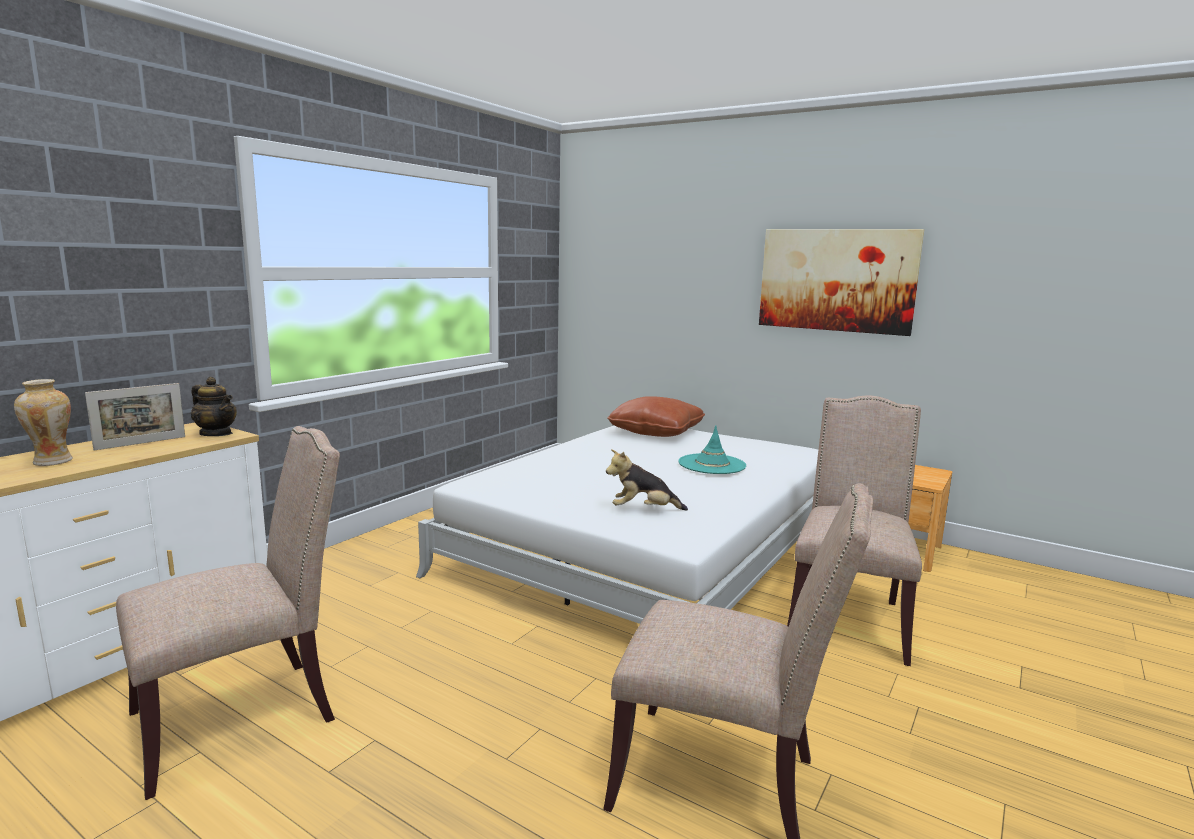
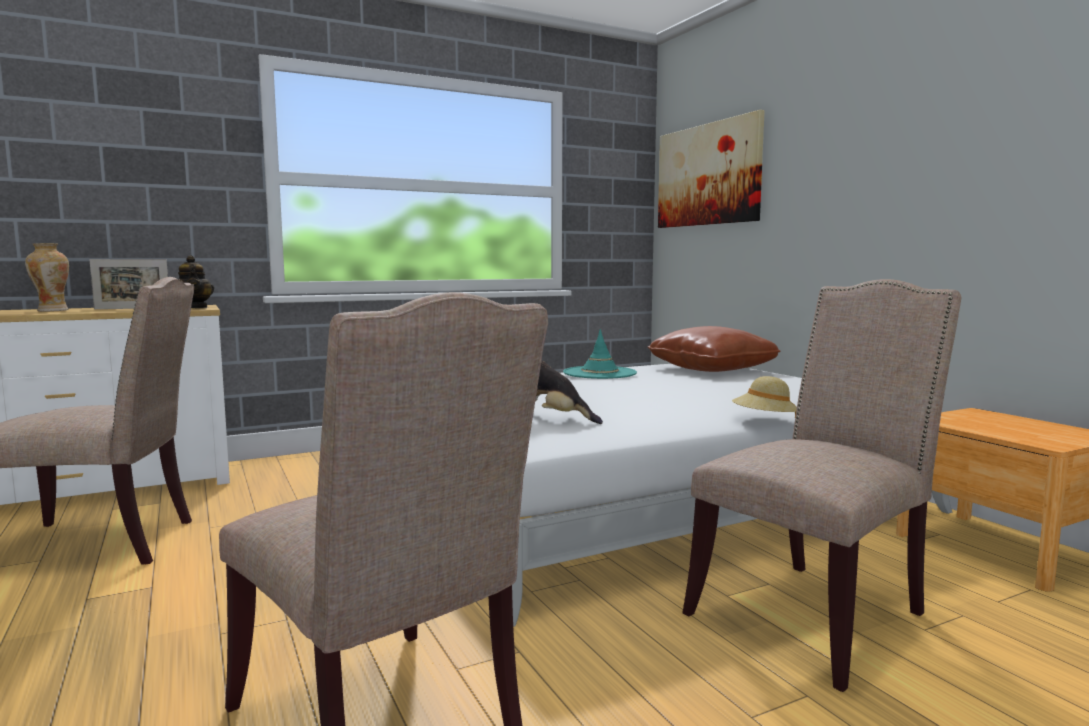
camera: 30 degrees right, 5 degrees down
turquoise hat [678,426,746,474] -> turquoise hat moved to [563,329,637,379]
picture [759,229,924,336] -> picture moved to [658,110,765,228]
none -> beige hat [732,376,797,416]

